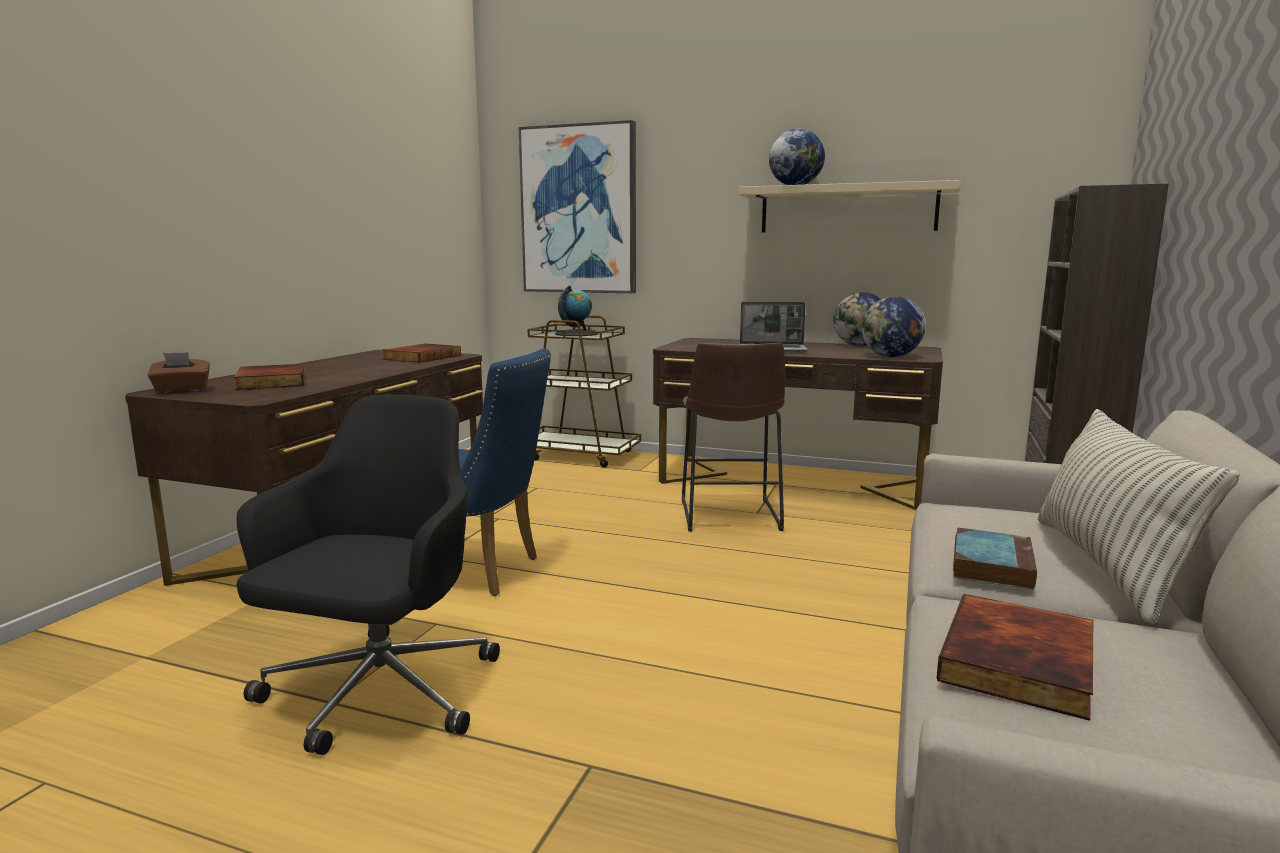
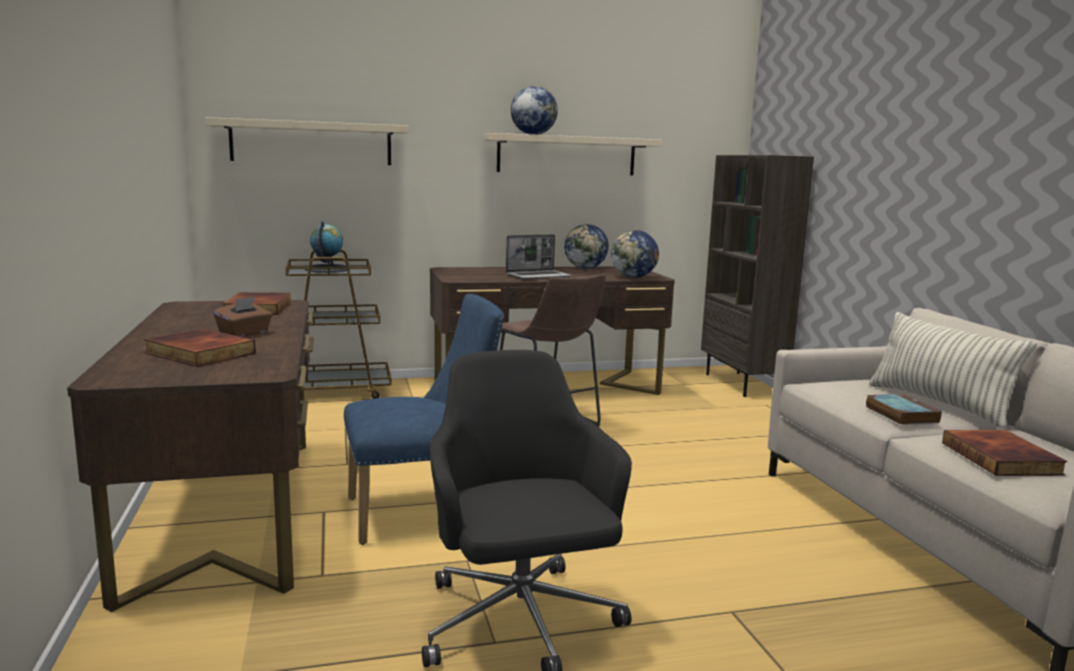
camera: 35 degrees left, 0 degrees up
brown tissue box [148,352,210,394] -> brown tissue box moved to [214,297,272,337]
picture [519,120,636,293] -> beige shelf [206,117,409,165]

